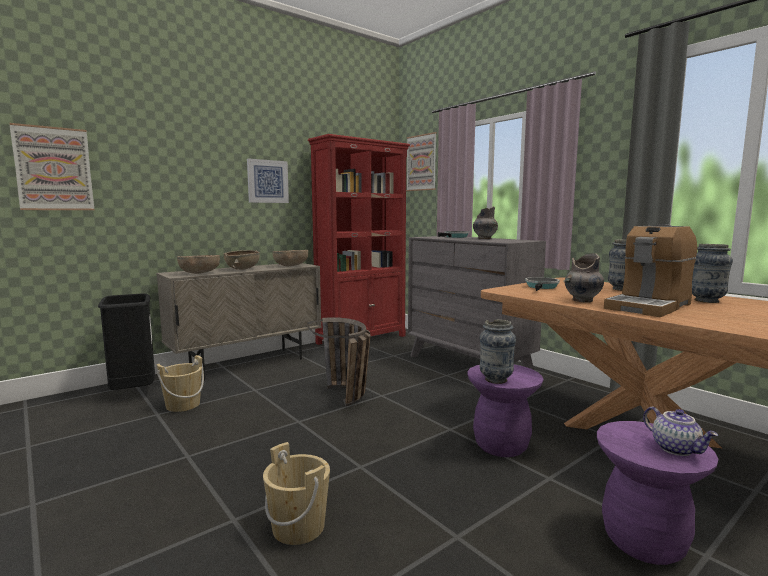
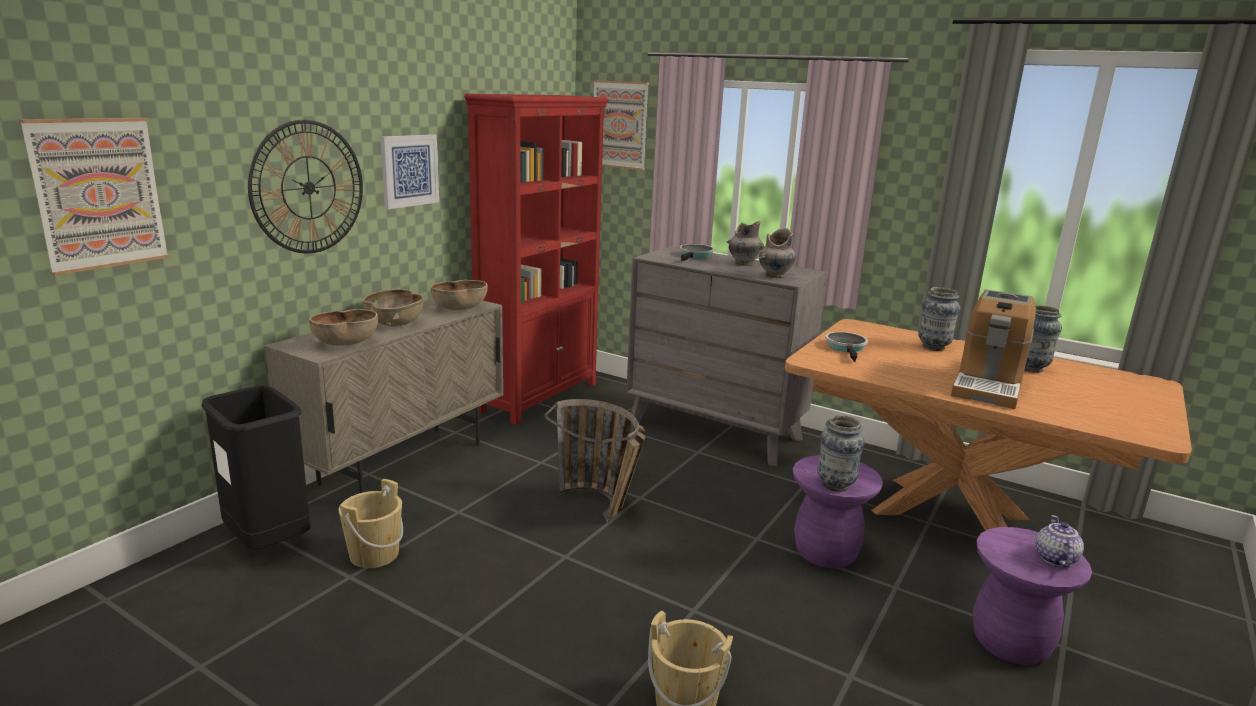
camera: 20 degrees left, 10 degrees up
grey vase [564,253,604,302] -> grey vase moved to [759,228,796,278]
teapot [643,407,718,456] -> teapot turned 120 degrees counterclockwise [1035,515,1084,567]
none -> wall clock [248,120,363,253]

